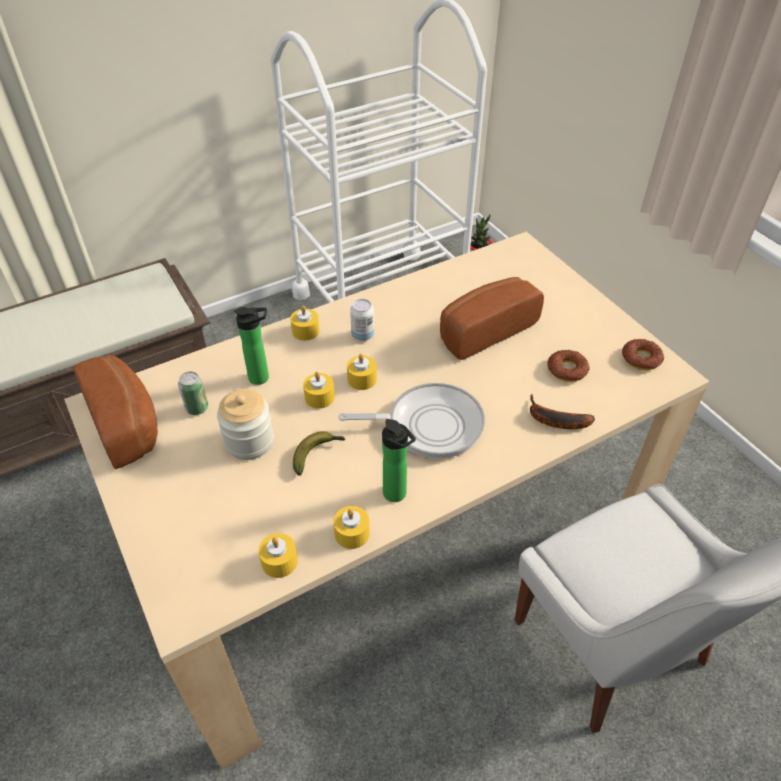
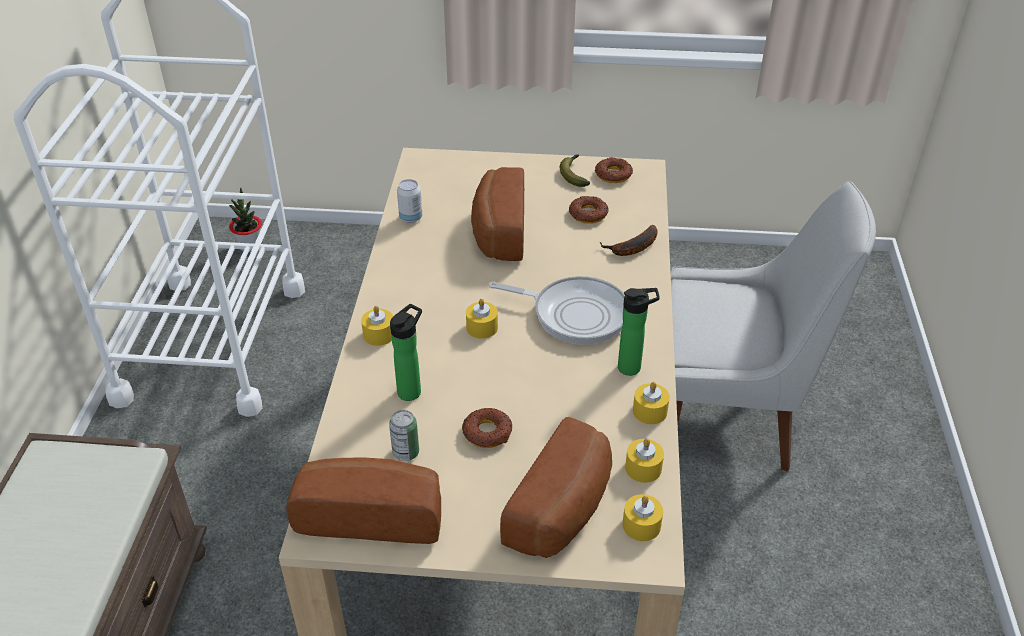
camera: 55 degrees left, 5 degrees down
jar [217,389,274,460] -> donut [462,408,512,448]
banana [293,431,345,476] -> banana moved to [560,154,590,187]
yellow candle [303,372,335,409] -> yellow candle moved to [623,494,663,541]
frying pan [338,383,485,459] -> frying pan turned 75 degrees clockwise [489,276,625,345]
can [350,299,374,341] -> can moved to [397,179,422,223]
none -> bread [500,417,612,558]

